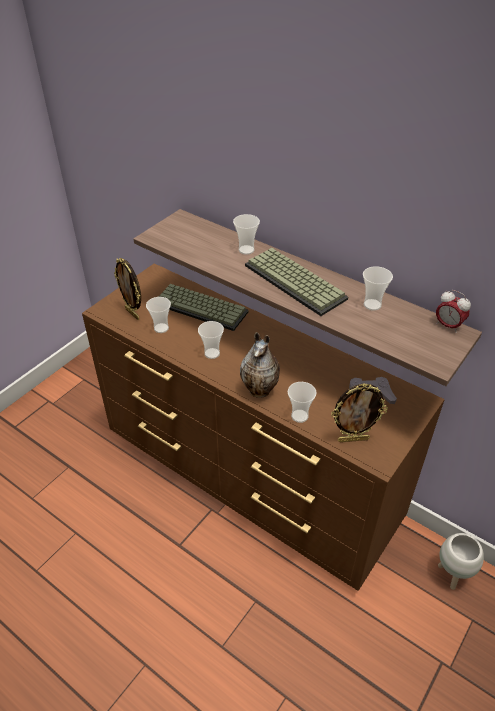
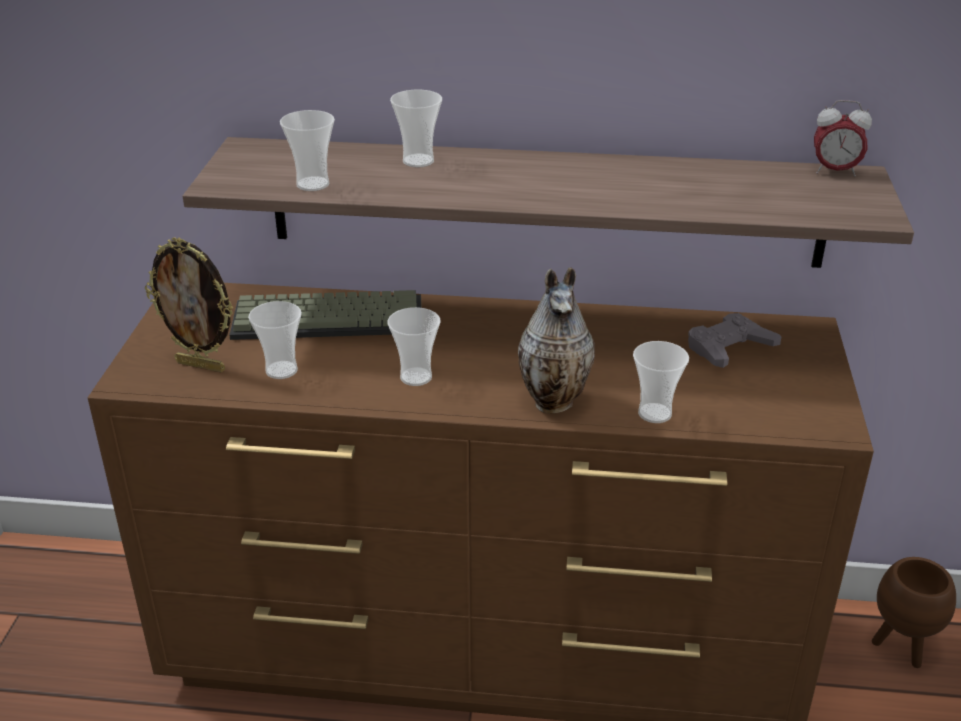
camera: 30 degrees left, 10 degrees down
keyboard [245,248,348,316] -> none
picture frame [331,383,388,442] -> none
cup [363,266,393,311] -> cup moved to [280,110,335,191]
white planter [438,533,484,590] -> brown planter [872,557,956,668]

